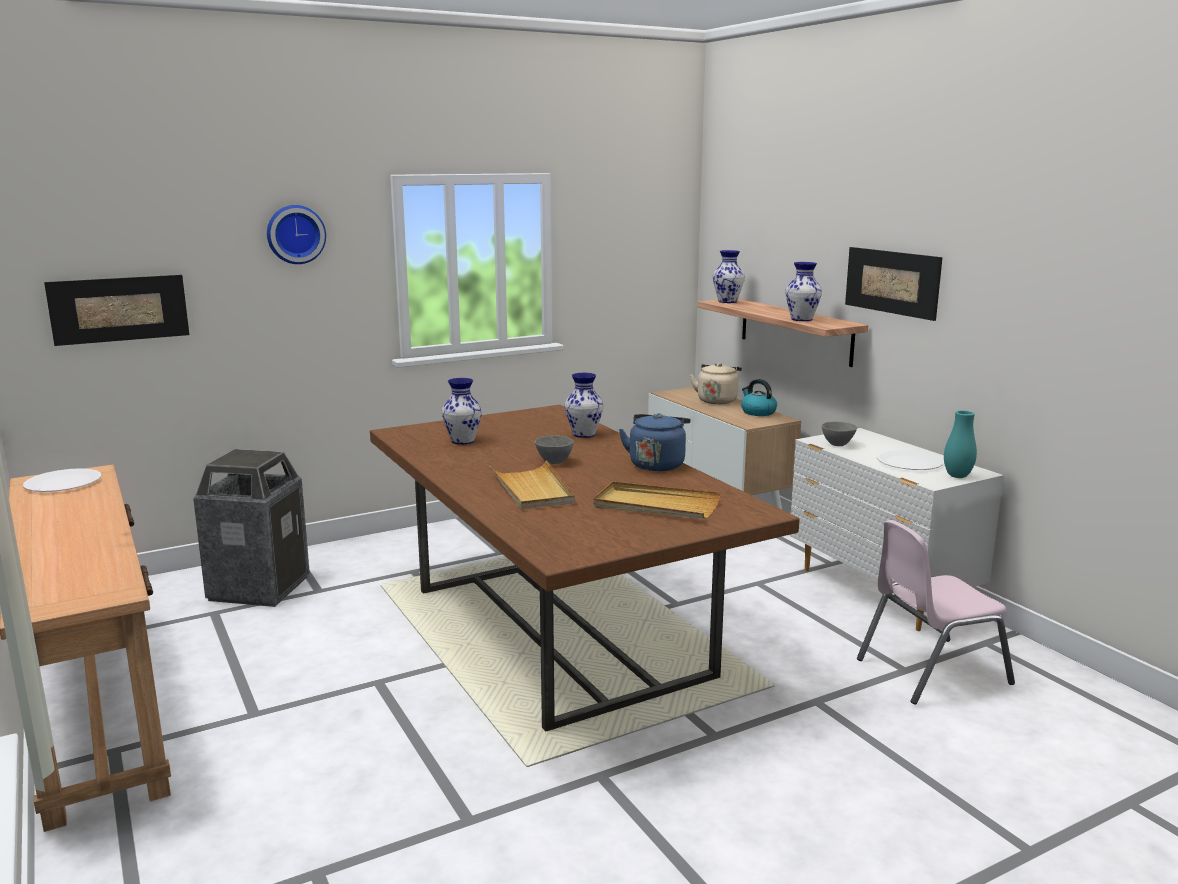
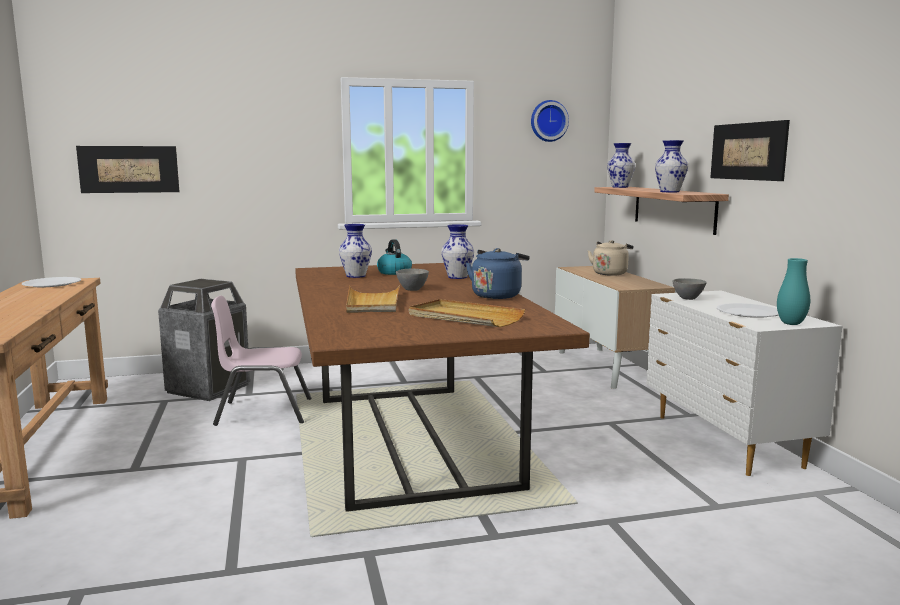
camera: 15 degrees right, 5 degrees down
wall clock [267,205,326,264] -> wall clock moved to [531,100,569,142]
kettle [741,379,777,416] -> kettle moved to [377,239,412,275]
pink chair [857,520,1015,705] -> pink chair moved to [211,296,312,426]

